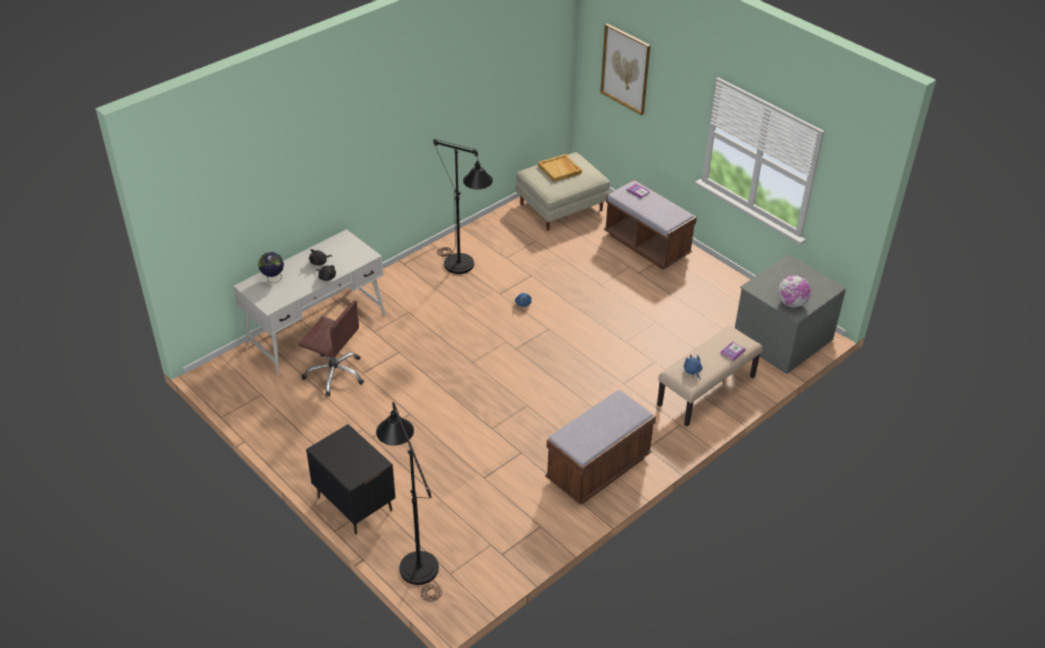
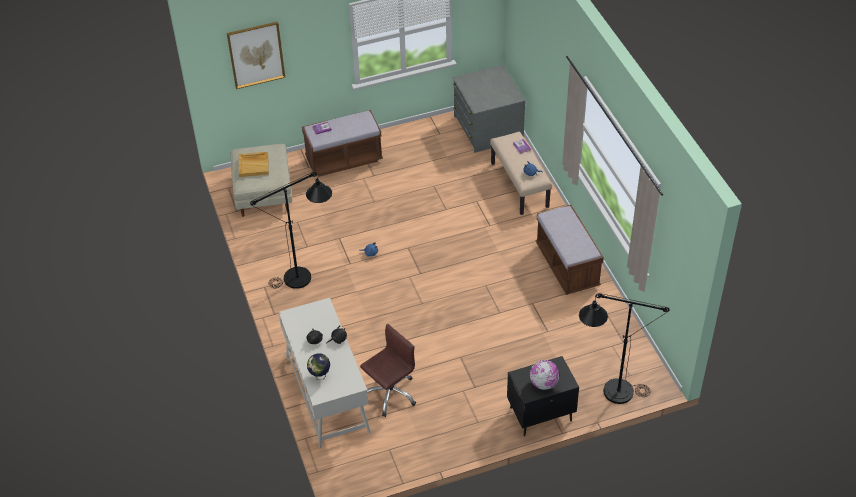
camera: 65 degrees left, 5 degrees up
globe [778,275,811,307] -> globe moved to [530,360,559,390]

